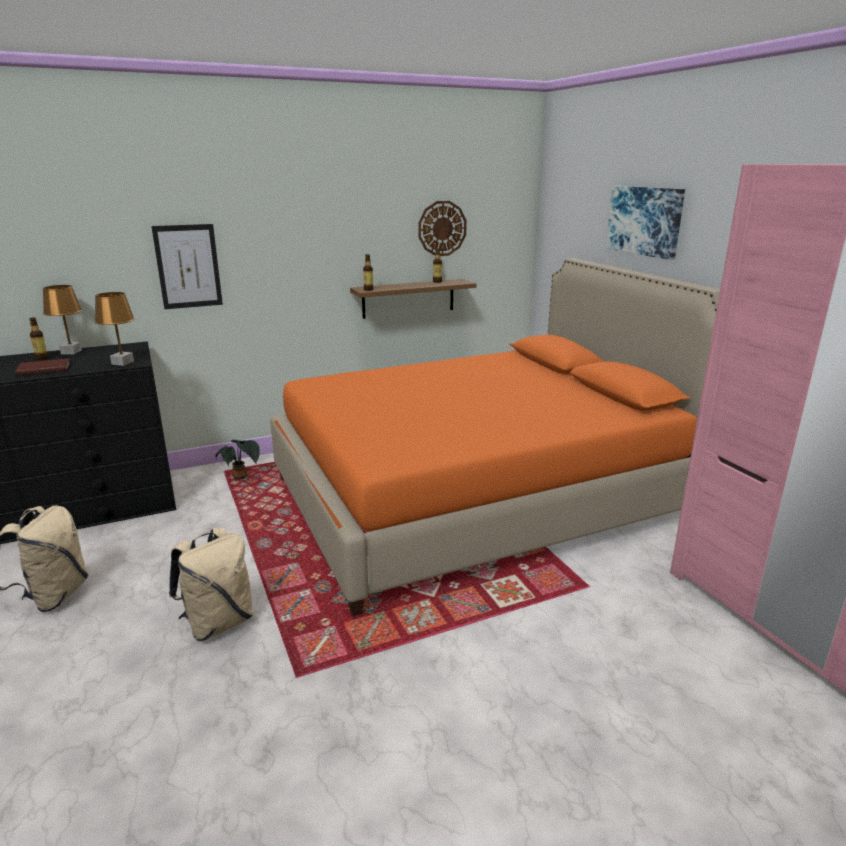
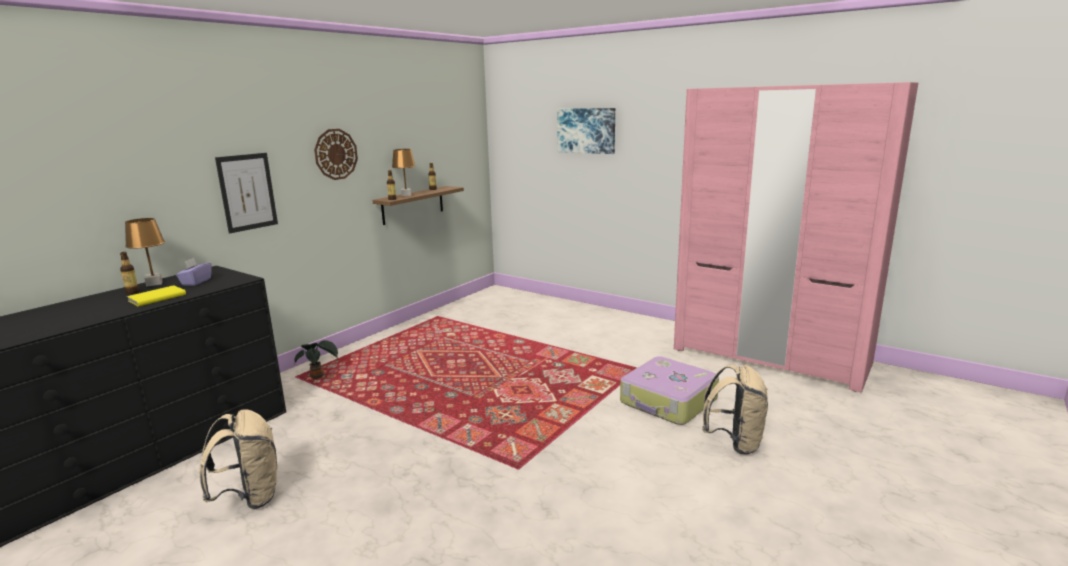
camera: 30 degrees left, 5 degrees down
brown book [15,358,70,376] -> yellow book [127,285,186,306]
brown table lamp [95,292,135,366] -> brown table lamp moved to [392,149,415,196]
beige backpack [169,528,253,641] -> beige backpack moved to [702,365,768,455]
orange bed [270,258,720,616] -> none
wall clock [418,201,467,256] -> wall clock moved to [314,129,358,180]
none -> purple tissue box [176,258,212,286]
none -> suitcase [620,356,719,425]

